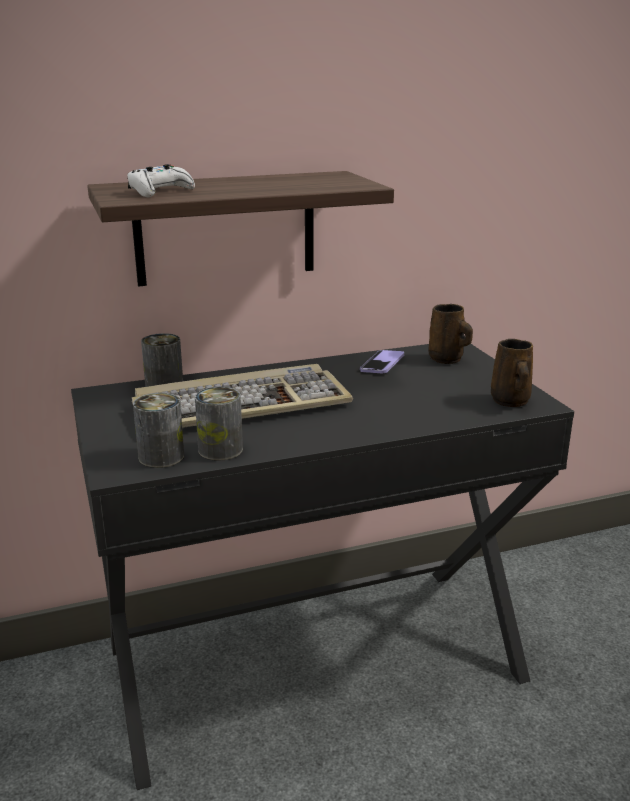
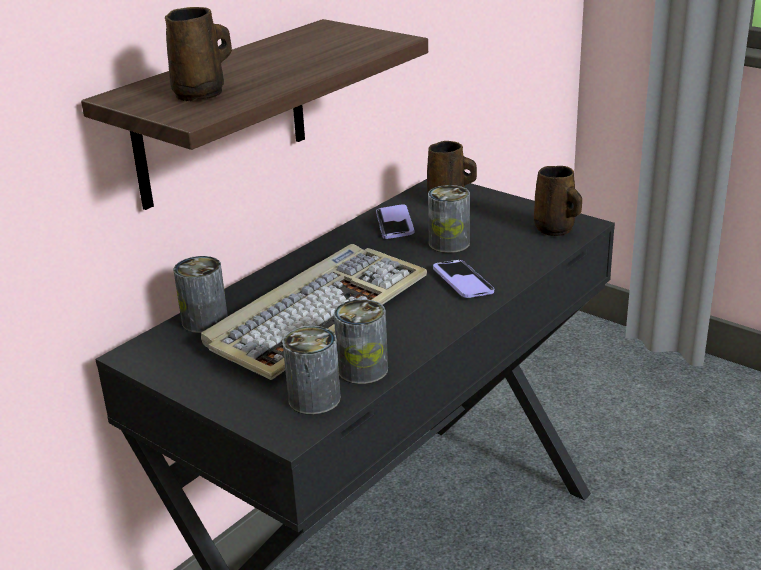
camera: 30 degrees left, 5 degrees up
white game controller [127,164,195,197] -> brown mug [165,7,232,102]
none -> can [428,185,470,253]
none -> phone [433,260,494,298]

